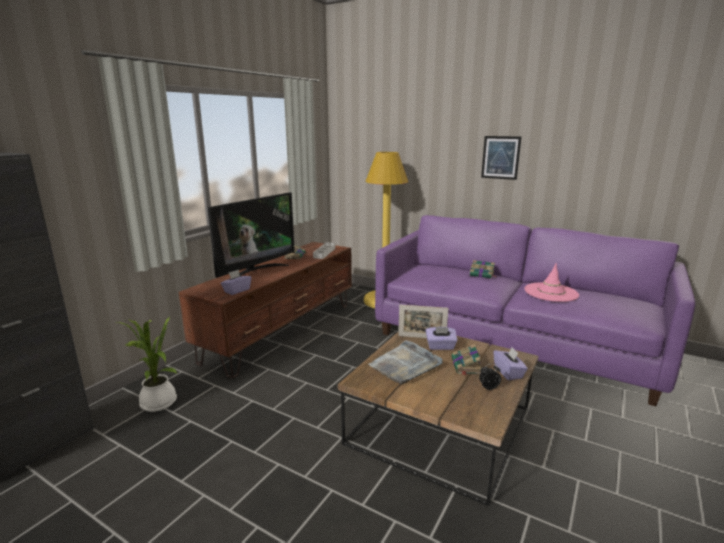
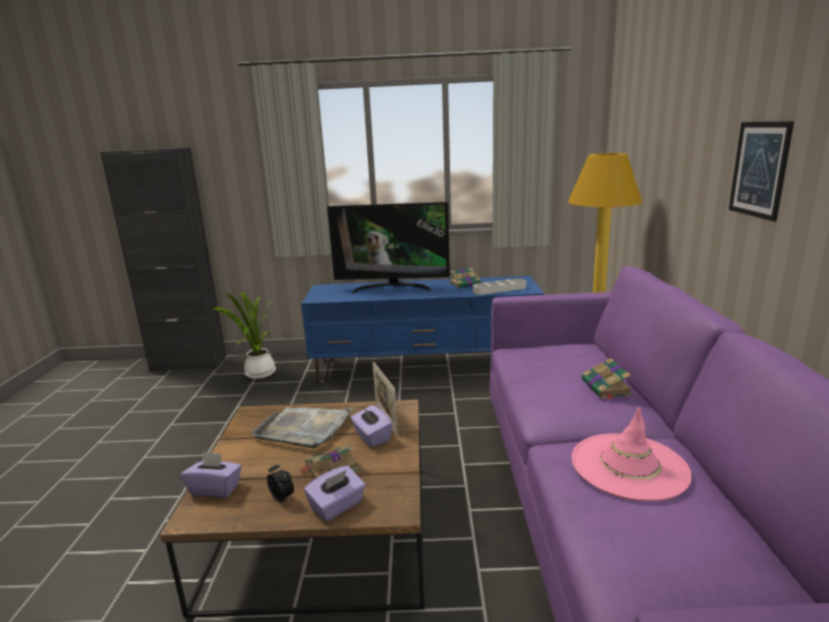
camera: 60 degrees right, 0 degrees up
brown tv stand [179,242,352,379] -> blue tv stand [301,276,544,383]
purple tissue box [221,270,251,295] -> purple tissue box moved to [181,452,242,498]

